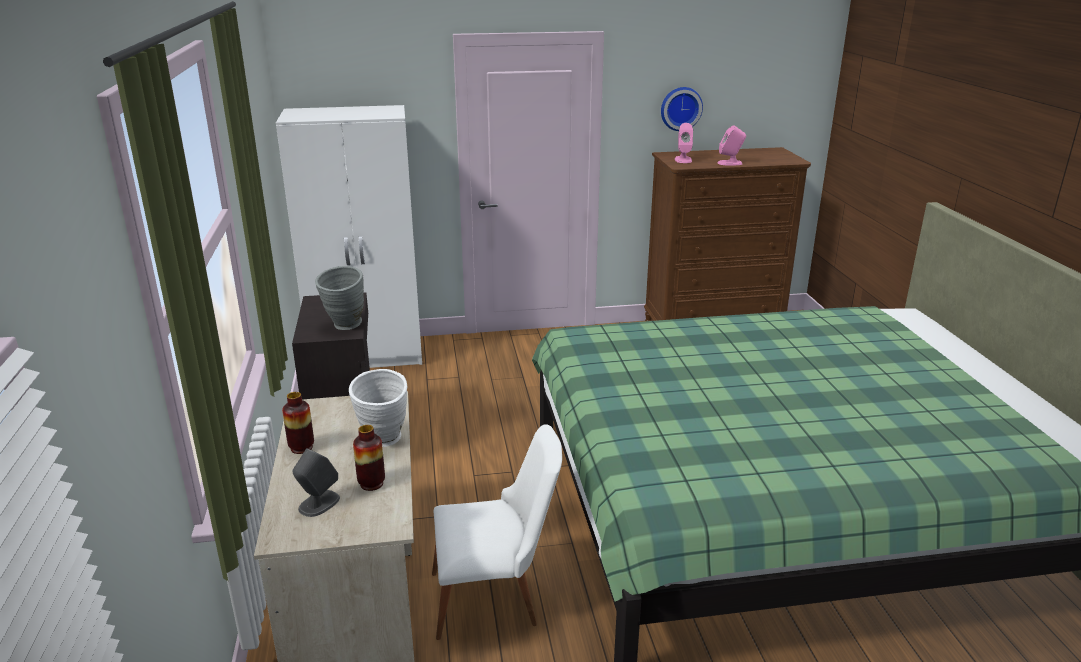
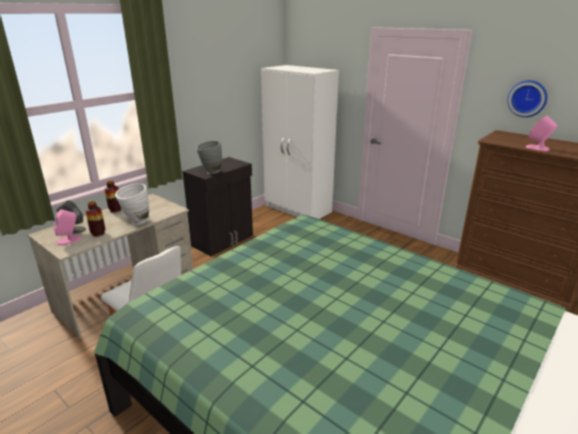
camera: 50 degrees right, 0 degrees up
pink speaker [675,123,693,163] -> pink speaker moved to [54,209,81,245]

